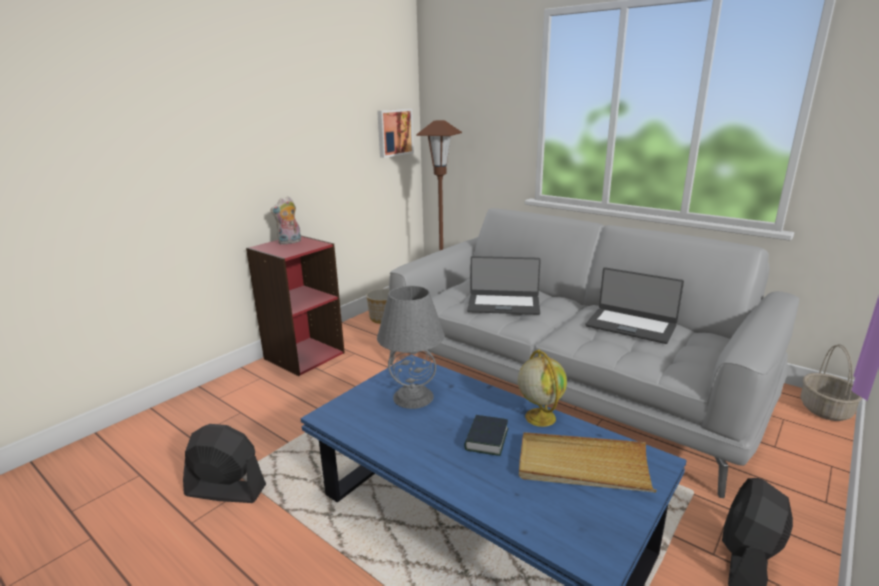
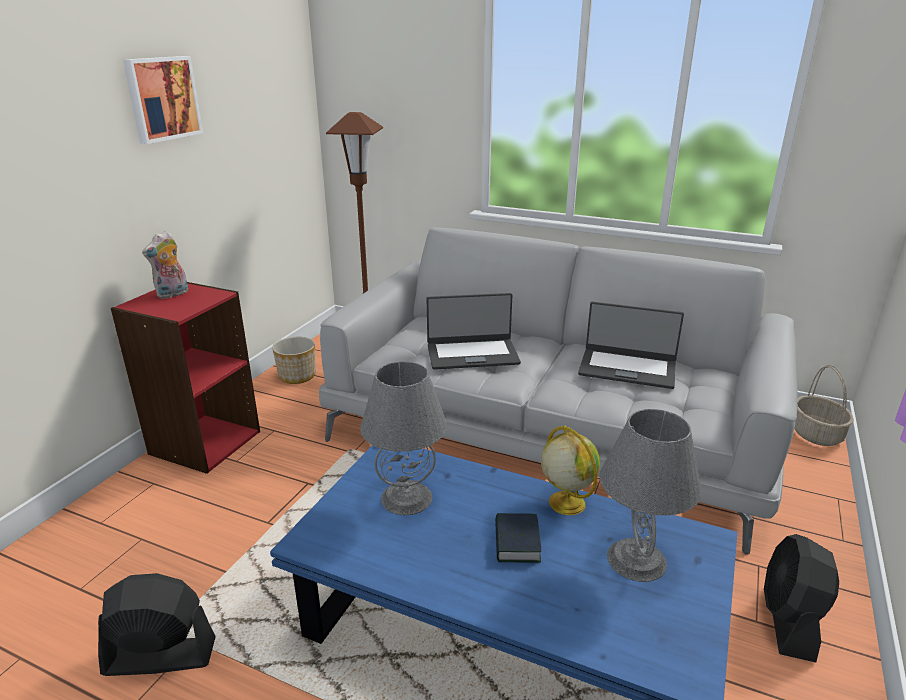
camera: 15 degrees left, 5 degrees up
picture [377,109,414,158] -> picture moved to [123,56,203,144]
beige tray [519,432,657,492] -> grey table lamp [599,409,702,582]

